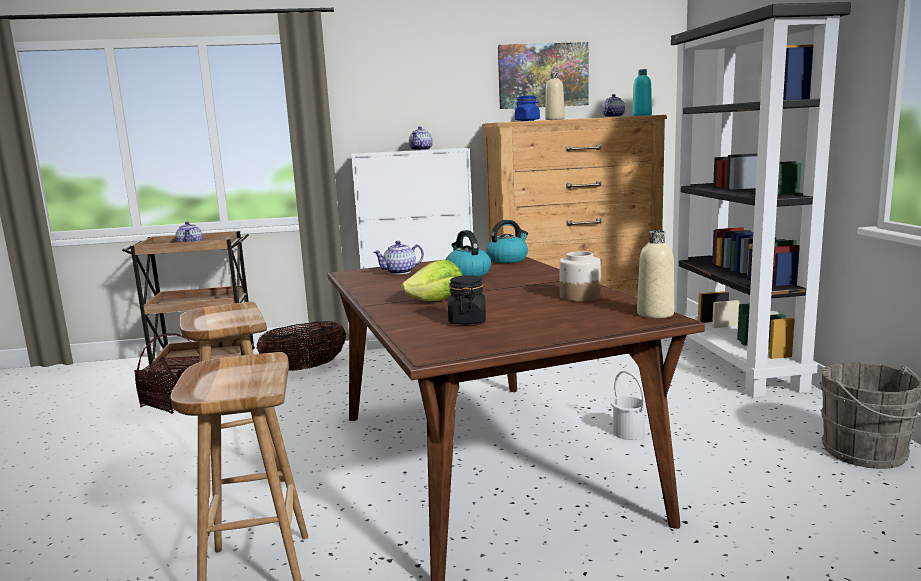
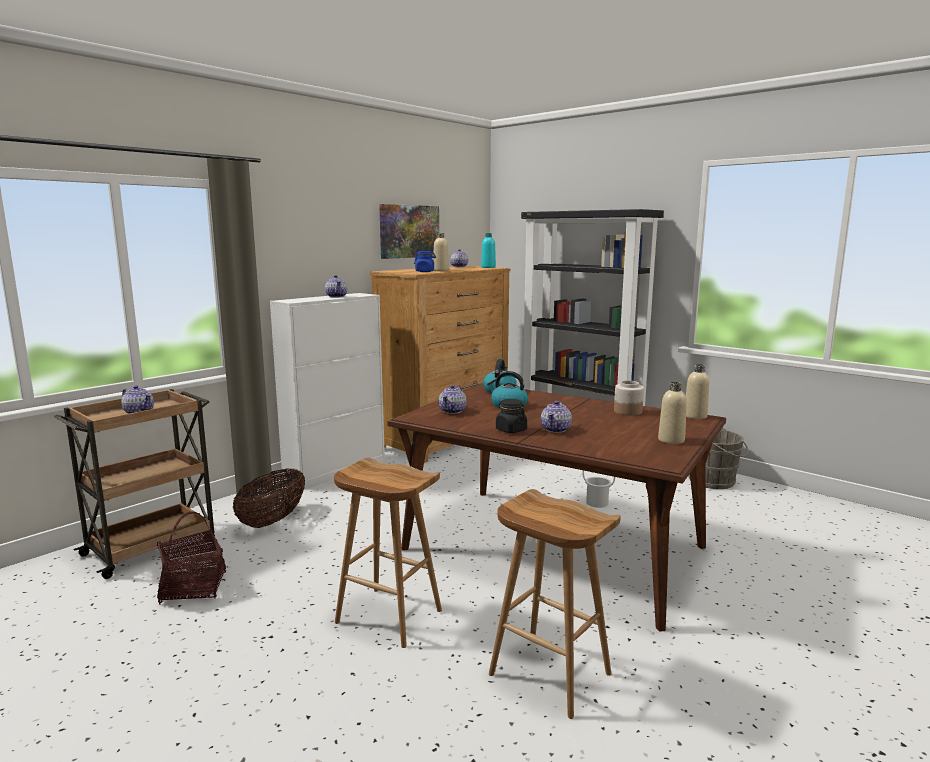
camera: 40 degrees left, 0 degrees up
lettuce [401,260,463,301] -> teapot [541,401,572,433]
black jar [448,275,486,324] -> black jar moved to [496,399,527,433]
none -> beige bottle [658,382,687,444]

